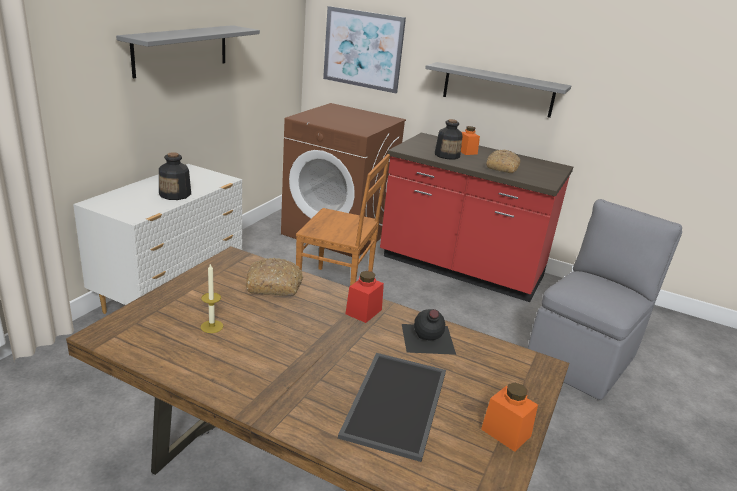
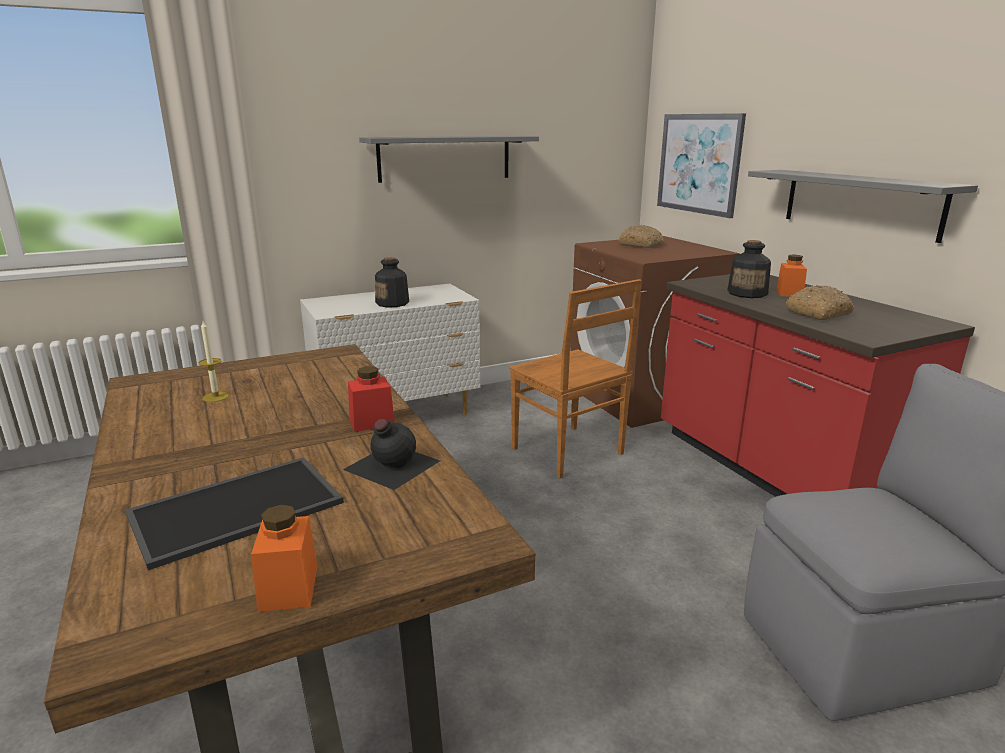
camera: 40 degrees right, 5 degrees down
bread [246,258,304,296] -> bread moved to [618,225,664,248]

